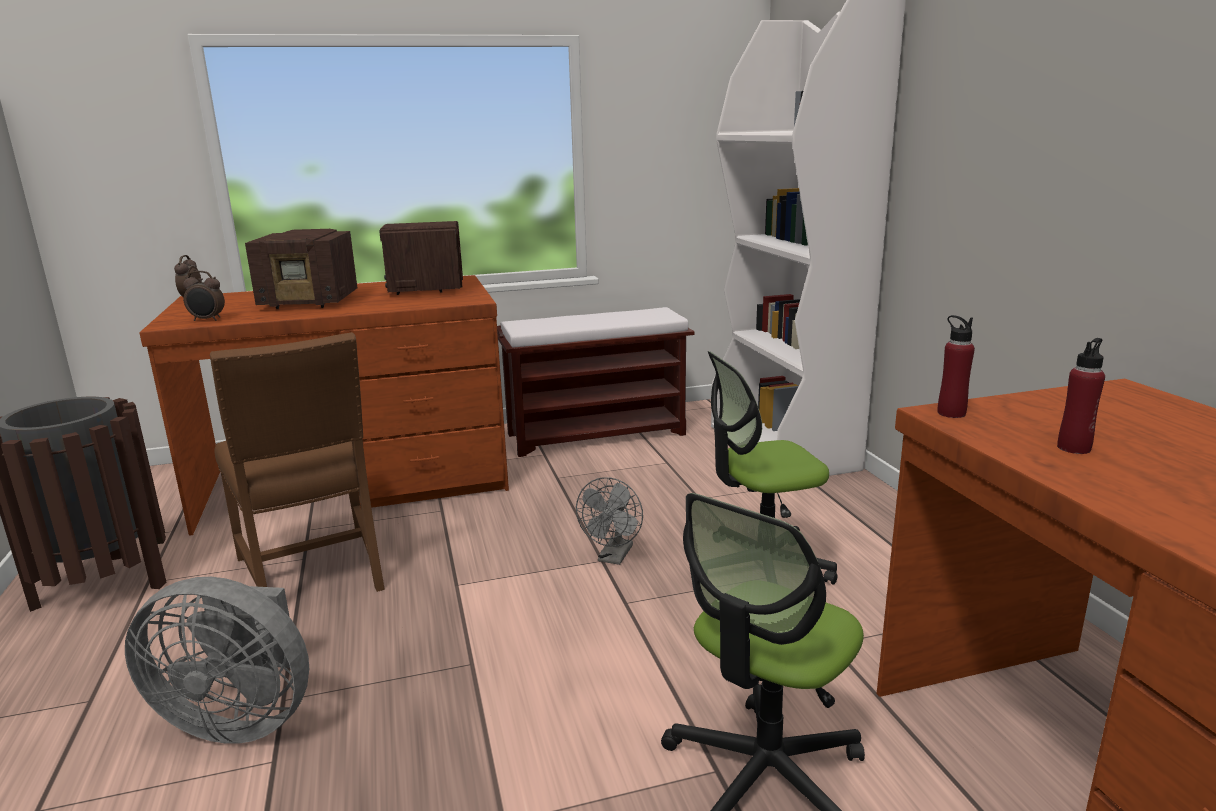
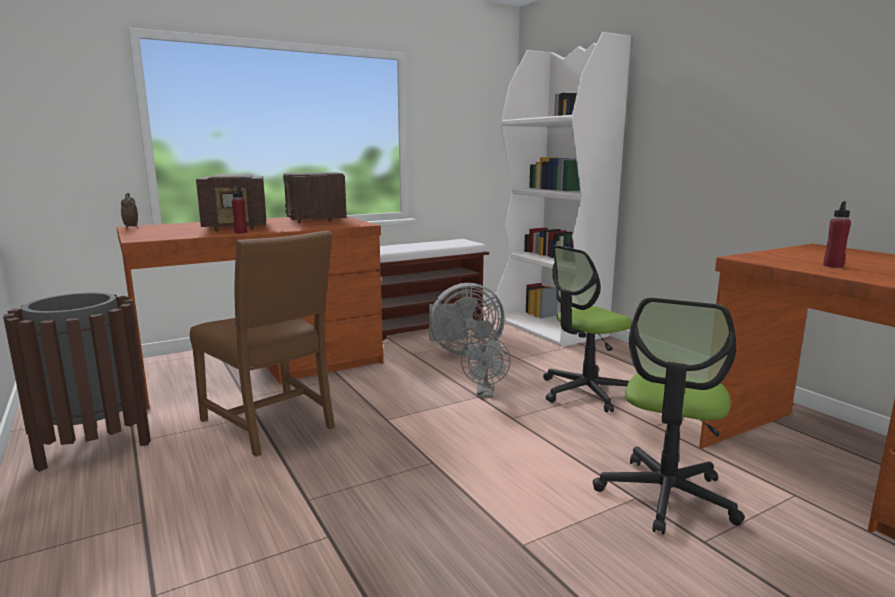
camera: 15 degrees left, 5 degrees down
grey fan [125,577,309,743] -> grey fan moved to [429,283,505,356]
alarm clock [183,271,225,321] -> none
red bottle [938,315,975,418] -> red bottle moved to [231,186,247,234]

